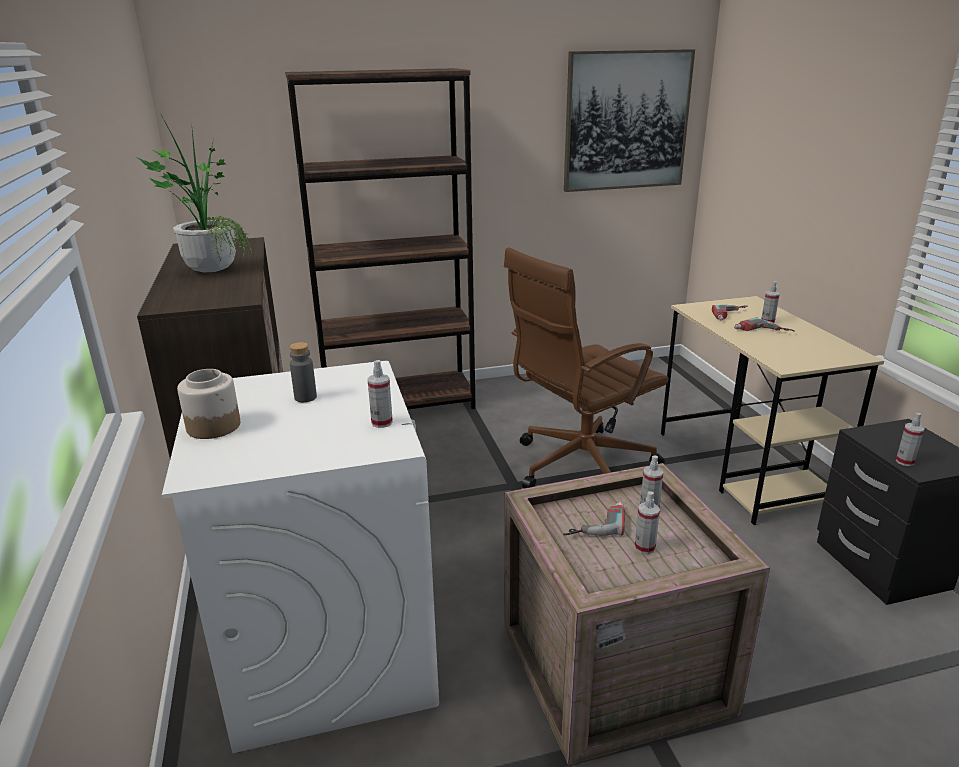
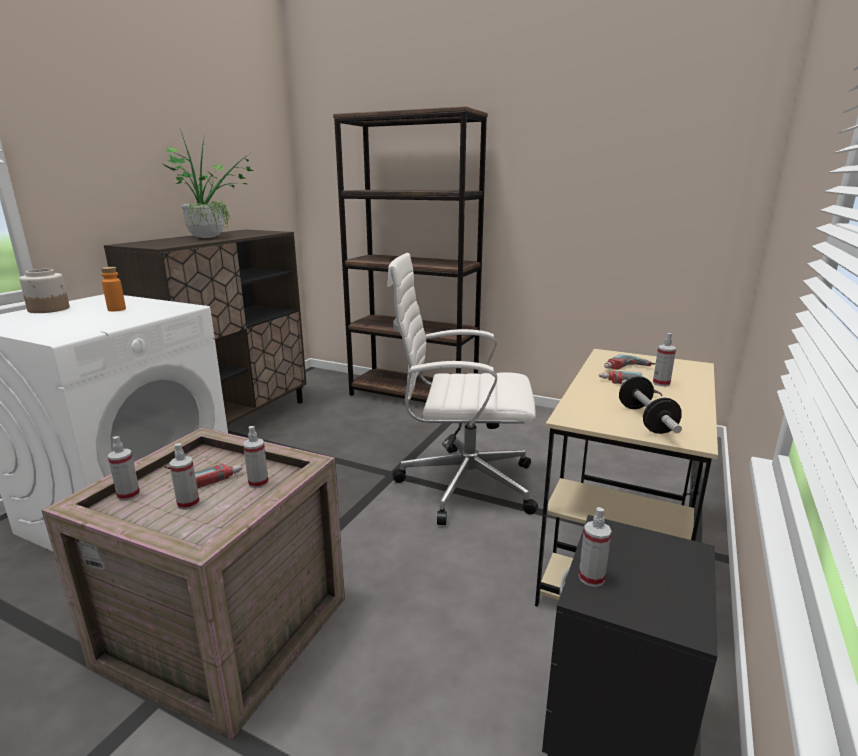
camera: 40 degrees right, 5 degrees down
grey bottle [290,342,317,402] -> orange bottle [101,267,126,312]
spray bottle [368,360,393,428] -> spray bottle moved to [108,436,140,501]
brown office chair [504,247,668,488] -> white office chair [387,253,538,525]
picture [564,49,695,192] -> none
none -> dumbbell [619,376,682,434]

